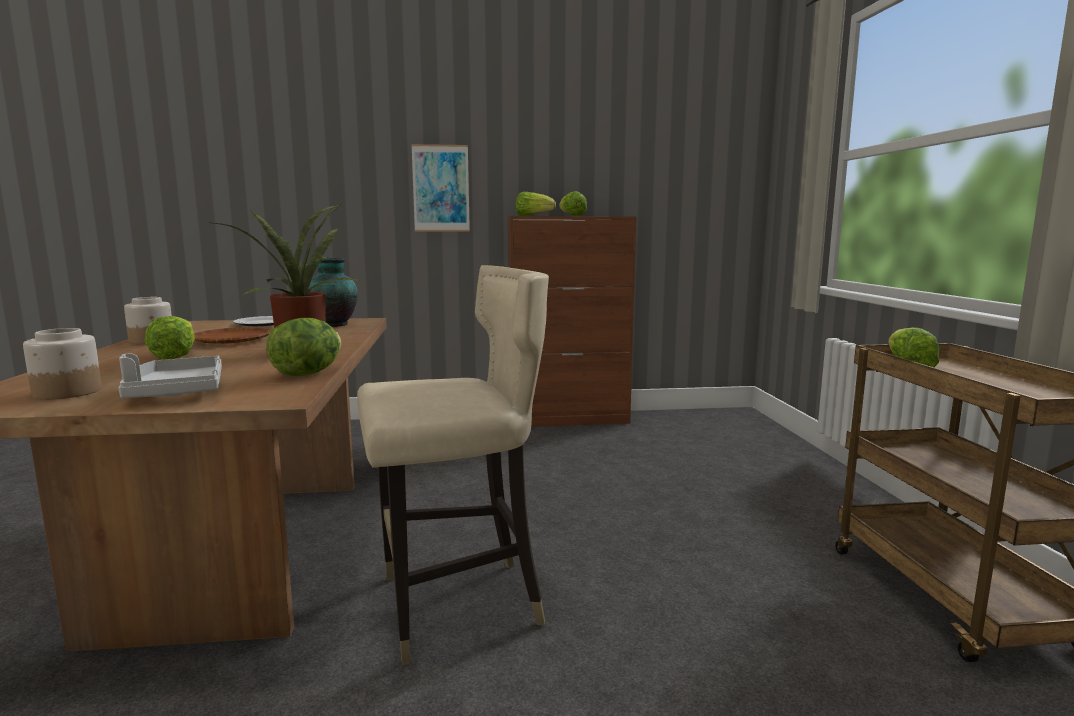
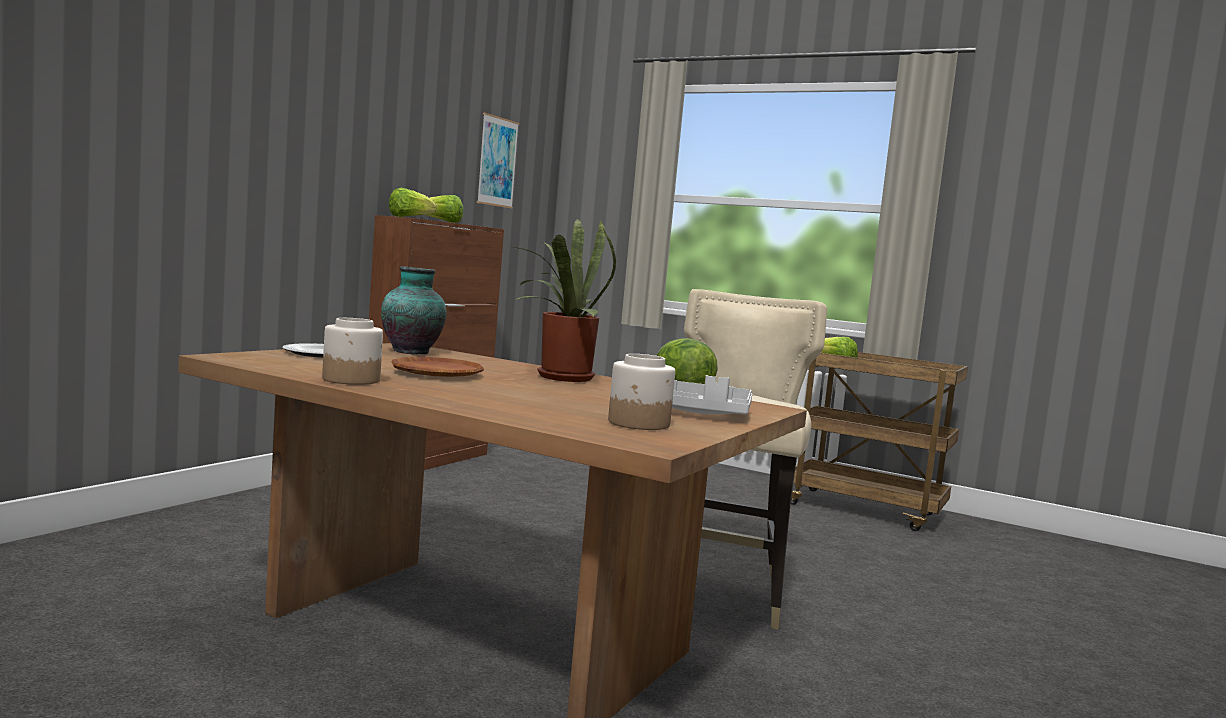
camera: 55 degrees left, 5 degrees down
lettuce [145,316,195,360] -> none
picture [411,144,470,231] -> picture moved to [477,113,519,208]

